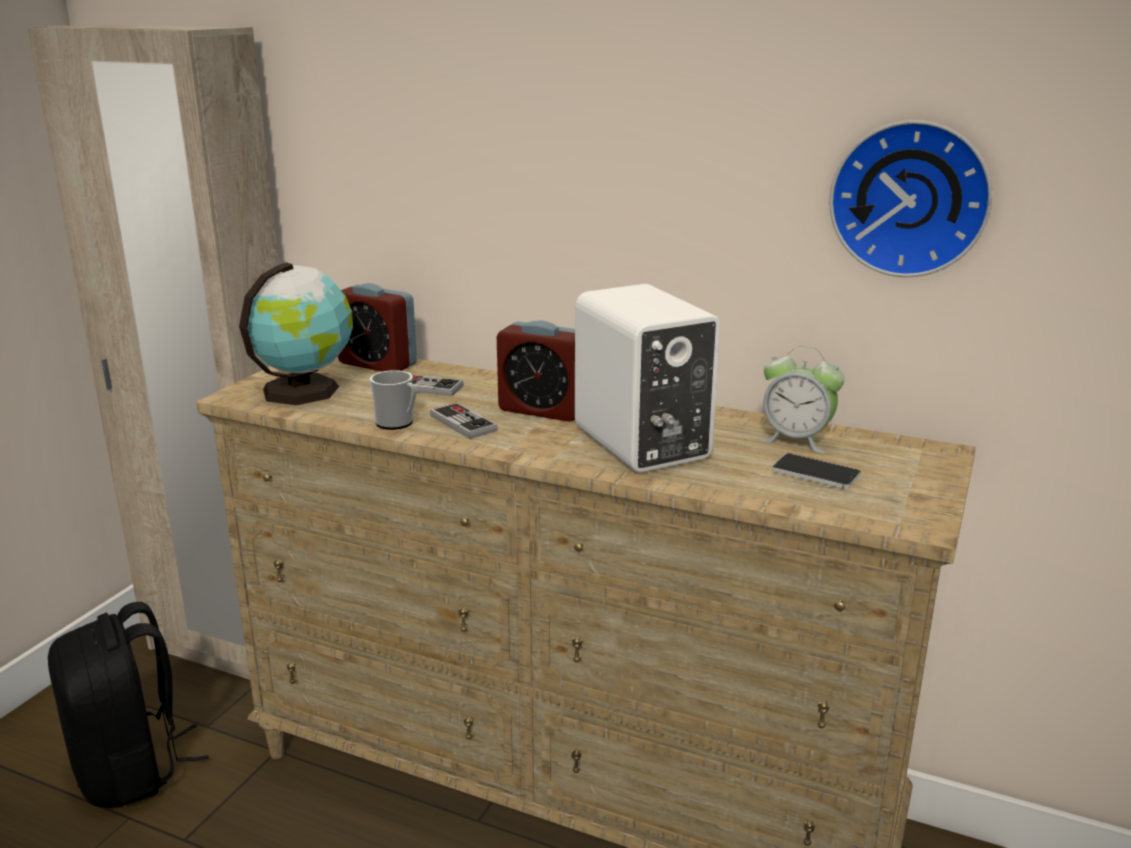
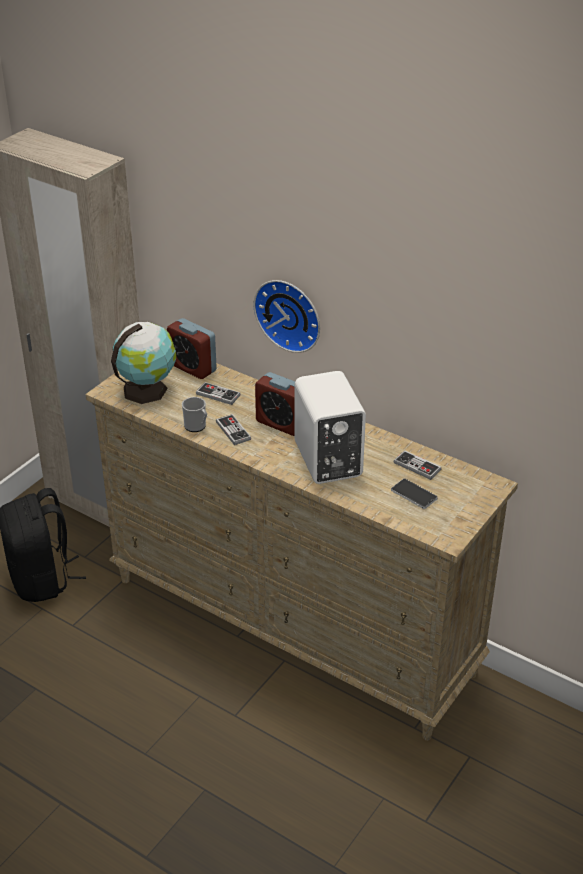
camera: 10 degrees right, 15 degrees up
alarm clock [759,346,845,453] -> game controller [394,450,442,480]
wall clock [829,120,992,277] -> wall clock moved to [253,280,320,353]

